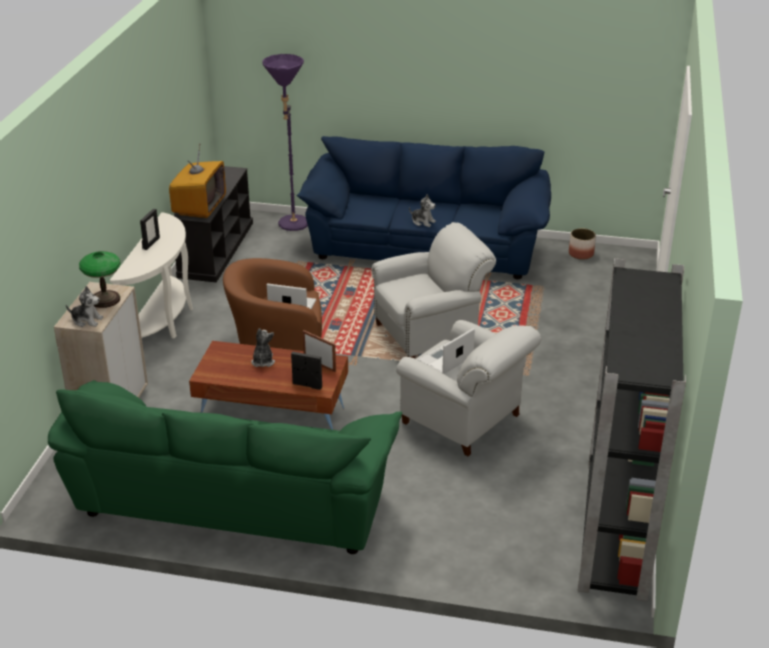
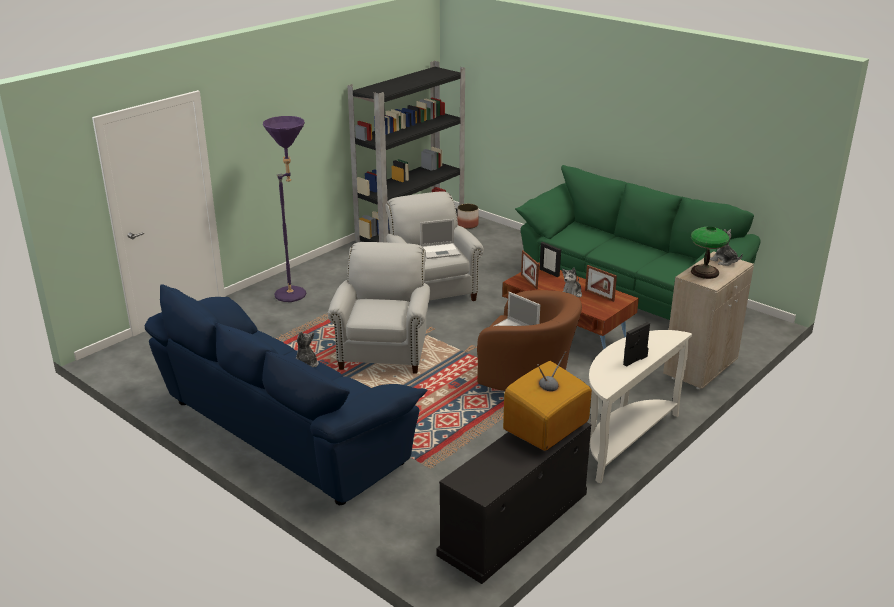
camera: 150 degrees left, 5 degrees down
purple floor lamp [262,54,308,231] -> purple floor lamp moved to [263,116,306,302]
white armchair [371,222,496,358] -> white armchair turned 90 degrees clockwise [327,242,430,374]
planter [569,228,596,260] -> planter moved to [457,204,479,229]
none -> picture frame [585,265,617,302]

